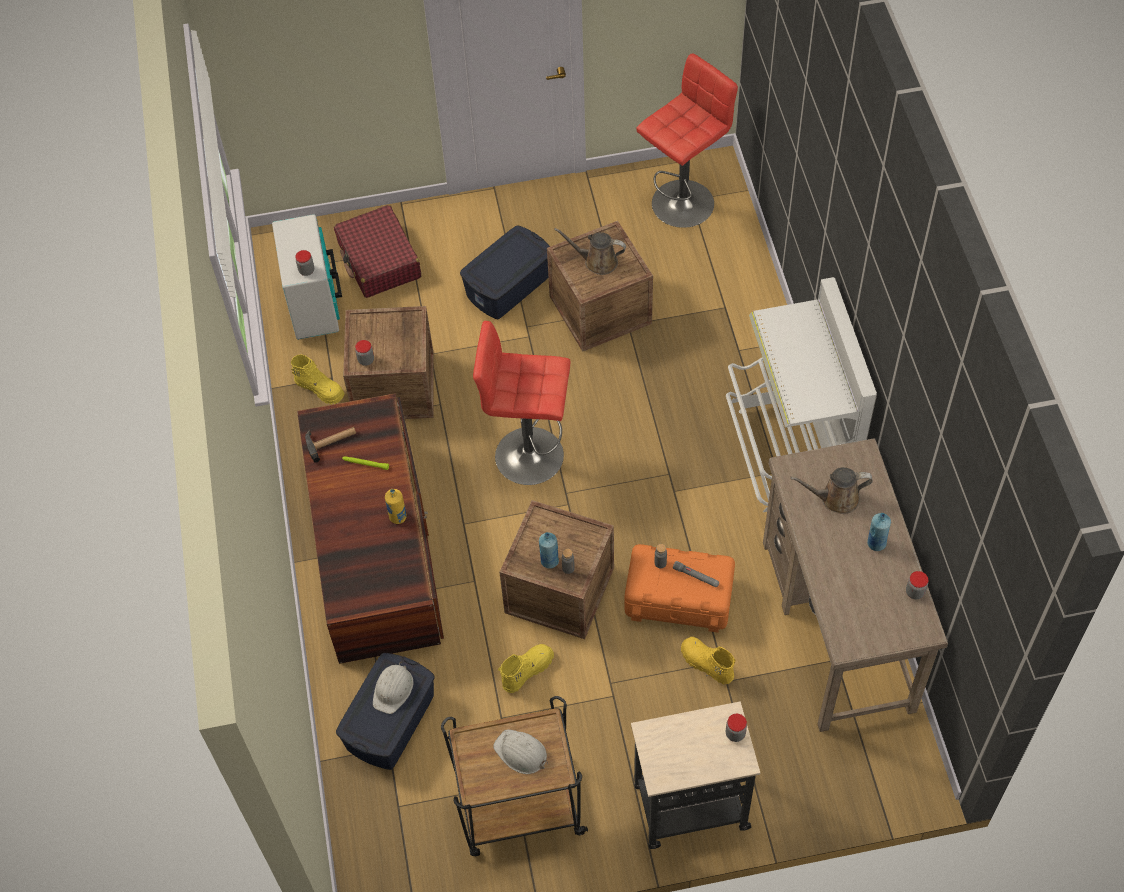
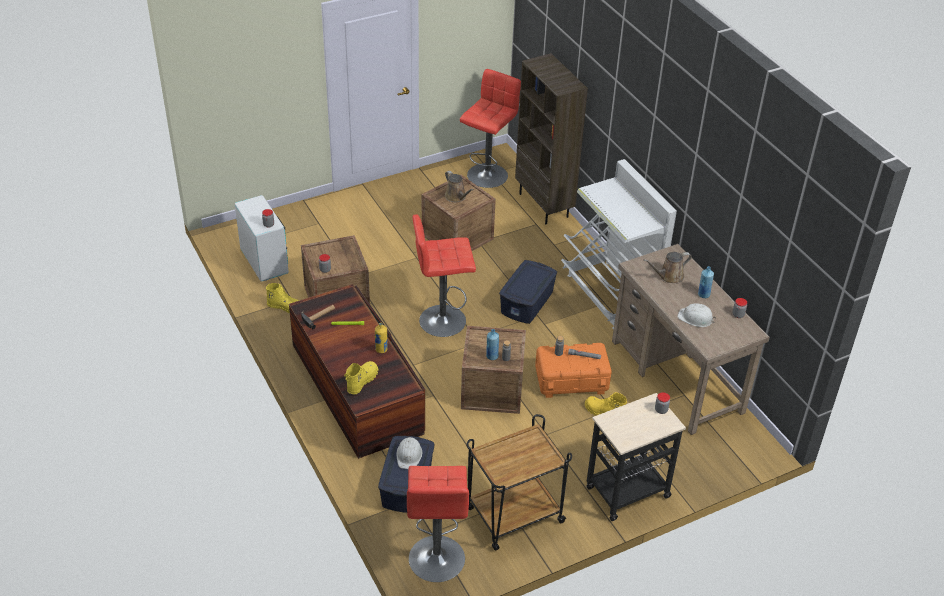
camera: 20 degrees left, 15 degrees down
red suitcase [334,205,421,298] -> none
blue storage box [460,225,550,319] -> blue storage box moved to [499,260,557,324]
white hard hat [493,729,548,774] -> white hard hat moved to [678,304,716,327]
yellow boot [498,644,554,693] -> yellow boot moved to [344,361,378,395]
brown watering can [554,228,626,275] -> brown watering can turned 120 degrees counterclockwise [445,171,474,202]
none -> red stool [407,466,469,582]
none -> brown bookcase [515,53,588,224]

